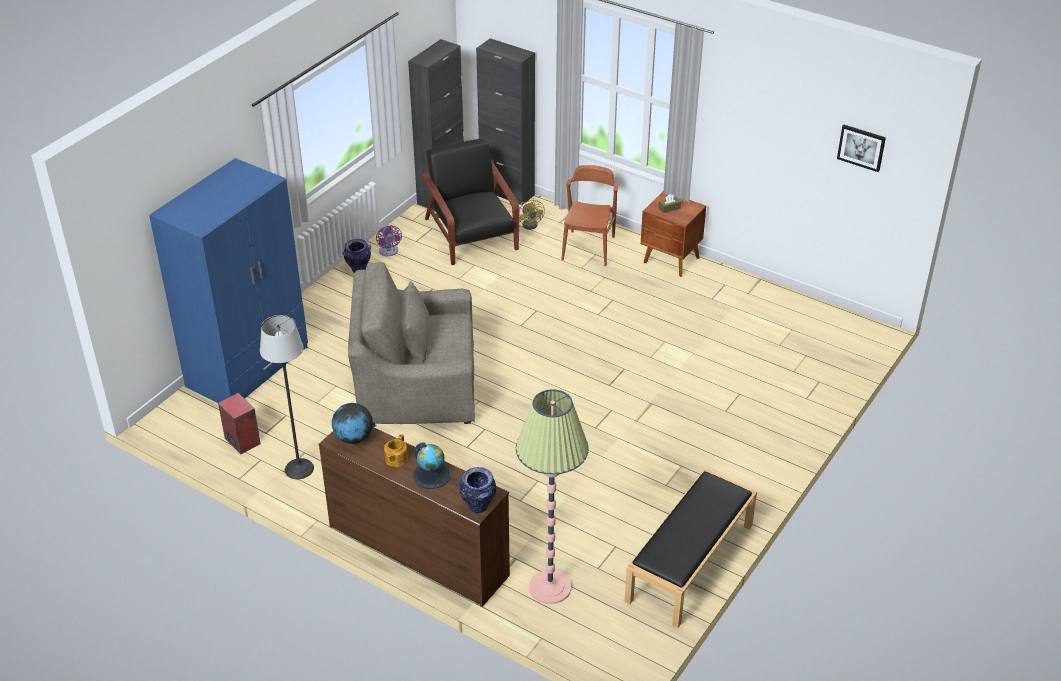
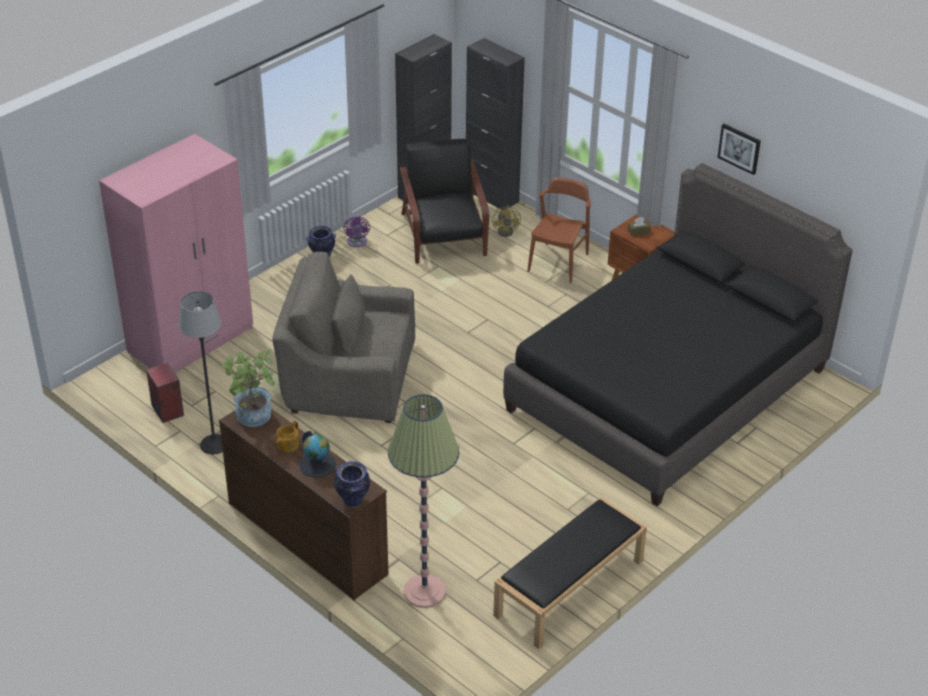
camera: 10 degrees right, 0 degrees up
blue wardrobe [149,158,308,403] -> pink wardrobe [99,134,253,373]
globe [332,403,373,444] -> potted plant [222,349,275,427]
picture [837,125,886,172] -> picture moved to [717,124,761,175]
none -> black bed [503,163,853,506]

